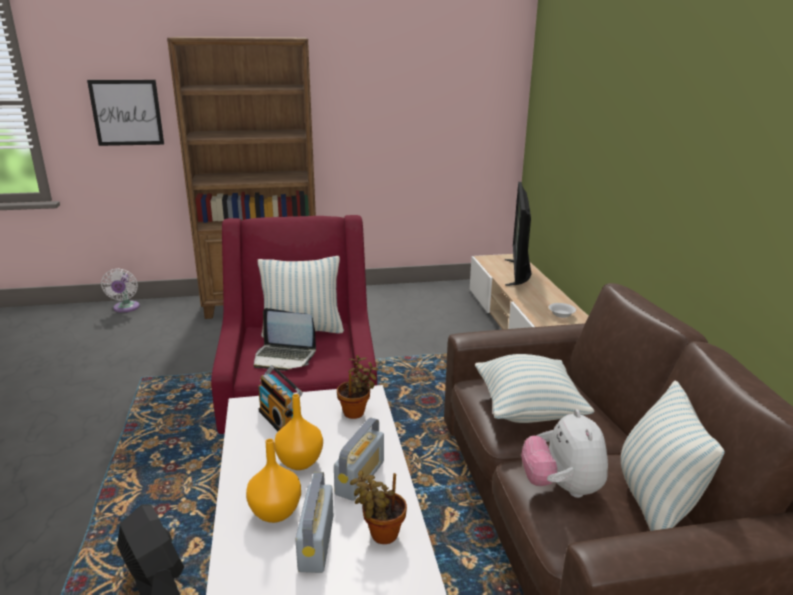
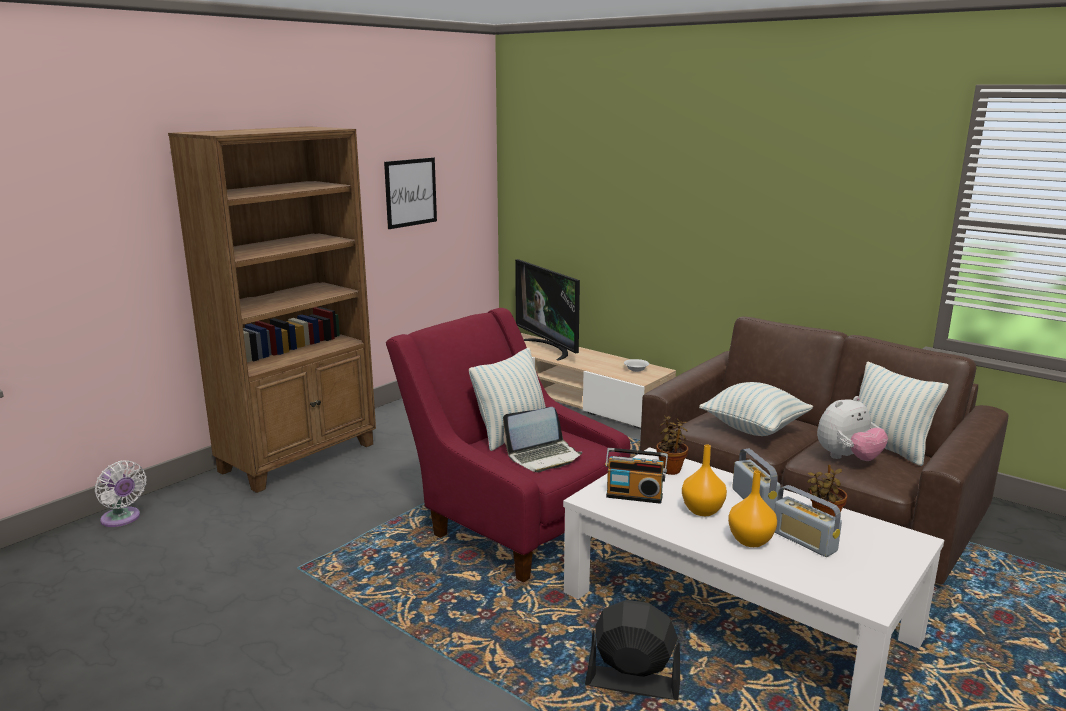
camera: 40 degrees left, 5 degrees down
picture [87,80,164,146] -> picture moved to [384,157,437,229]
plush toy [521,409,608,498] -> plush toy turned 75 degrees counterclockwise [817,396,888,461]

